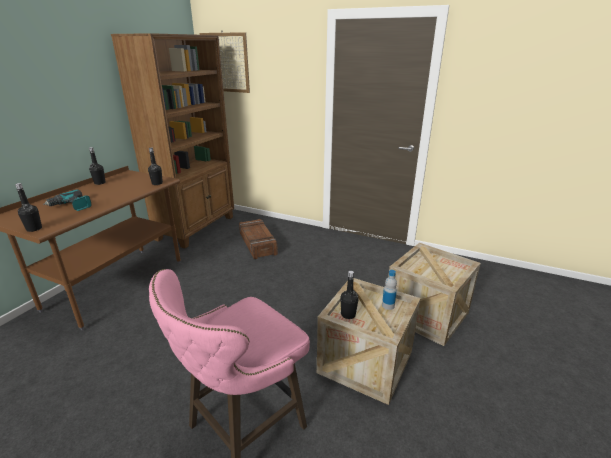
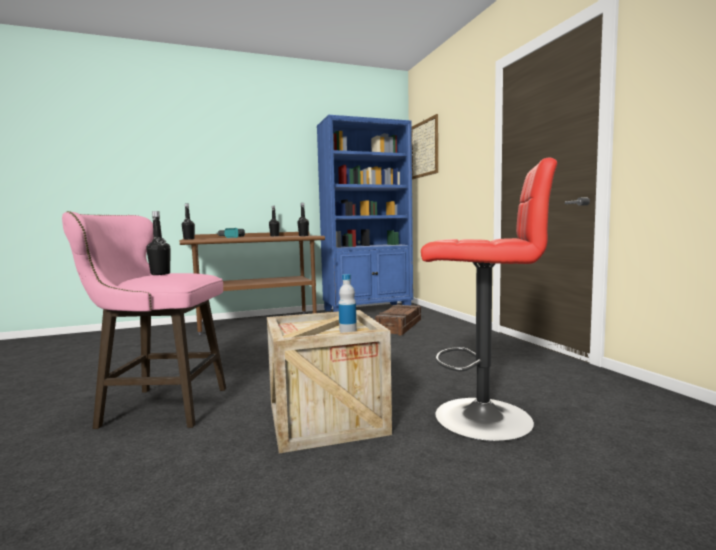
camera: 45 degrees right, 20 degrees down
brown bookcase [111,33,234,249] -> blue bookcase [317,115,413,312]
black bottle [340,271,359,319] -> black bottle moved to [146,211,171,275]
crate [388,243,481,346] -> red stool [421,158,557,441]

